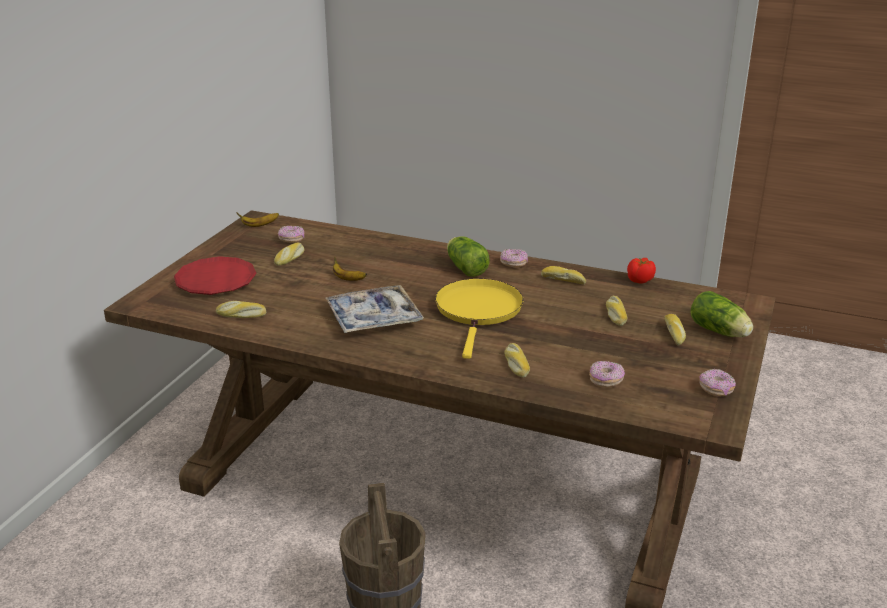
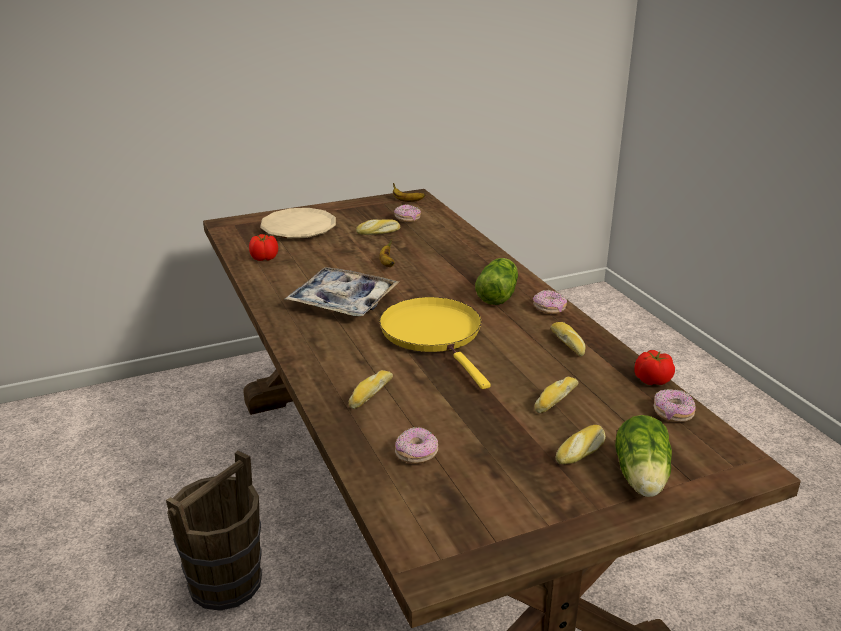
camera: 45 degrees right, 0 degrees up
red plate [174,256,256,295] -> beige plate [260,208,336,239]
bread [216,301,266,318] -> tomato [249,234,278,261]
yellow frying pan [435,279,523,359] -> yellow frying pan turned 75 degrees counterclockwise [379,297,491,389]
donut [699,369,736,396] -> donut moved to [654,389,696,422]

